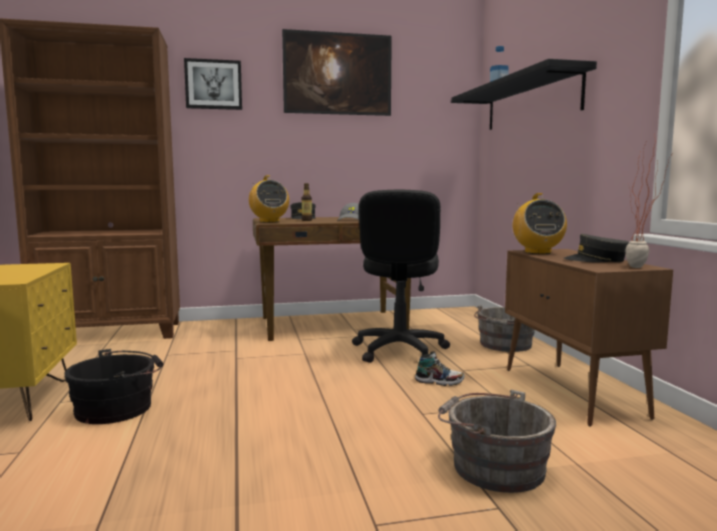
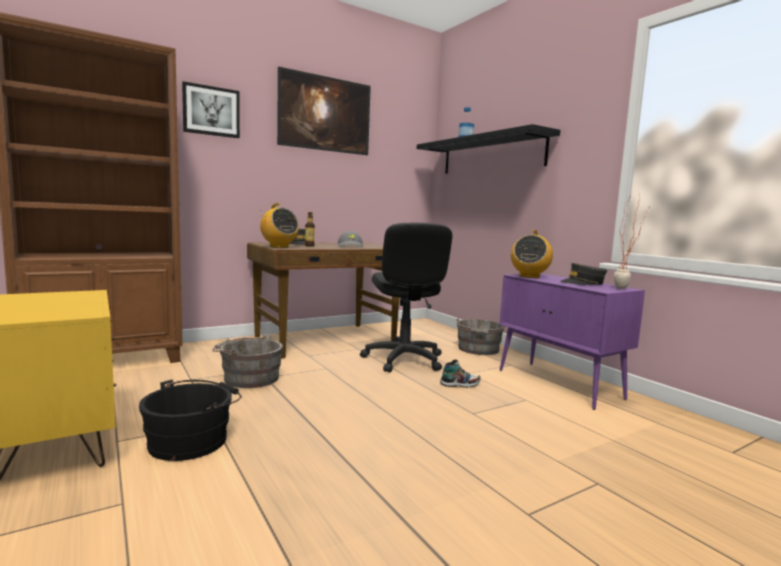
camera: 20 degrees left, 0 degrees up
grey bucket [438,390,556,493] -> grey bucket moved to [212,334,283,388]
brown cabinet [505,249,673,427] -> purple cabinet [500,273,645,410]
radio [513,193,567,254] -> radio turned 45 degrees clockwise [511,230,553,278]

